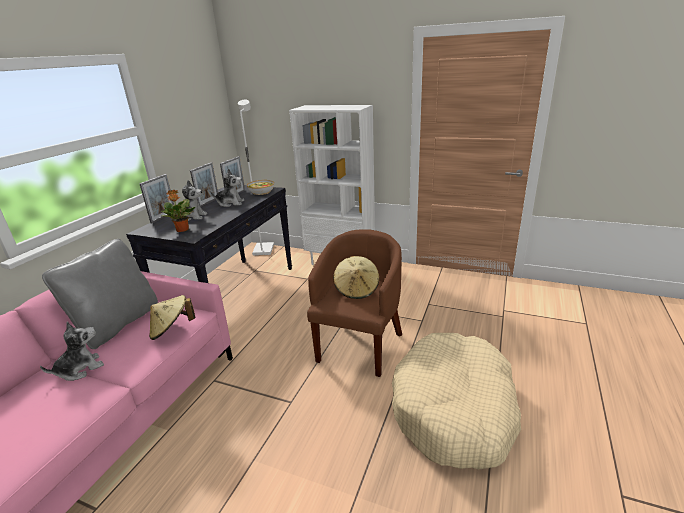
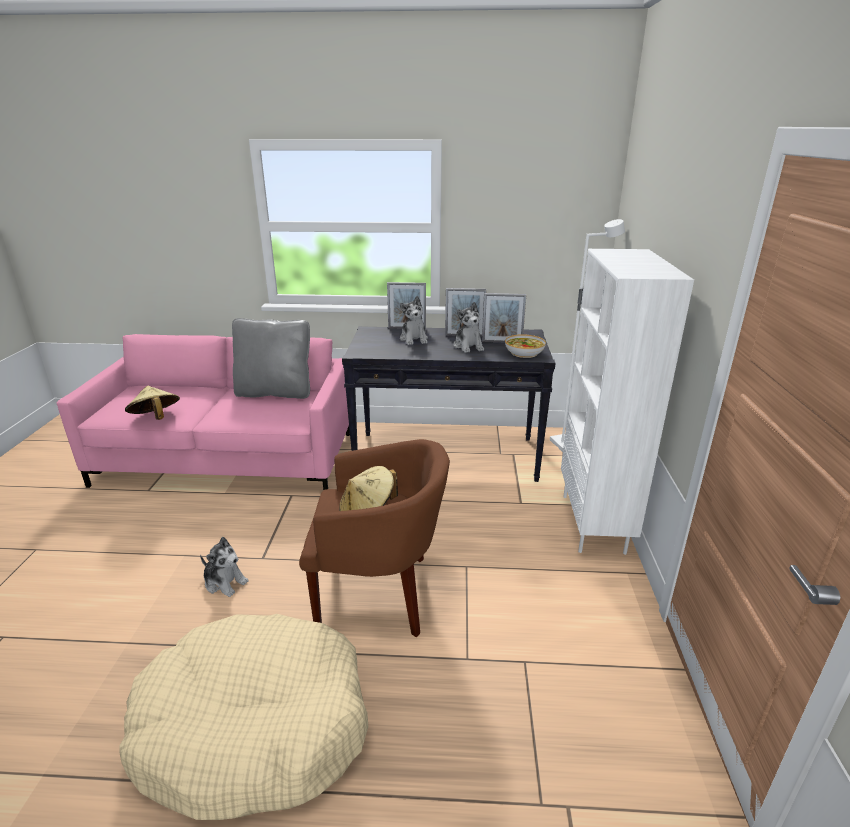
camera: 70 degrees right, 0 degrees up
plush toy [40,321,104,381] -> plush toy moved to [200,537,249,597]
beige hat [149,295,195,340] -> beige hat moved to [125,385,180,420]
potted plant [161,190,196,232] -> none

